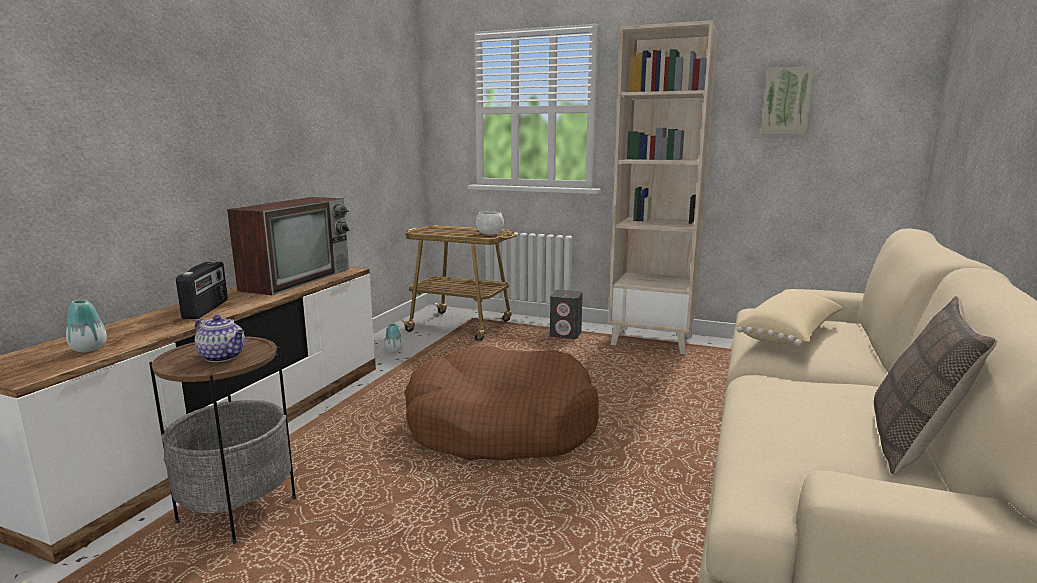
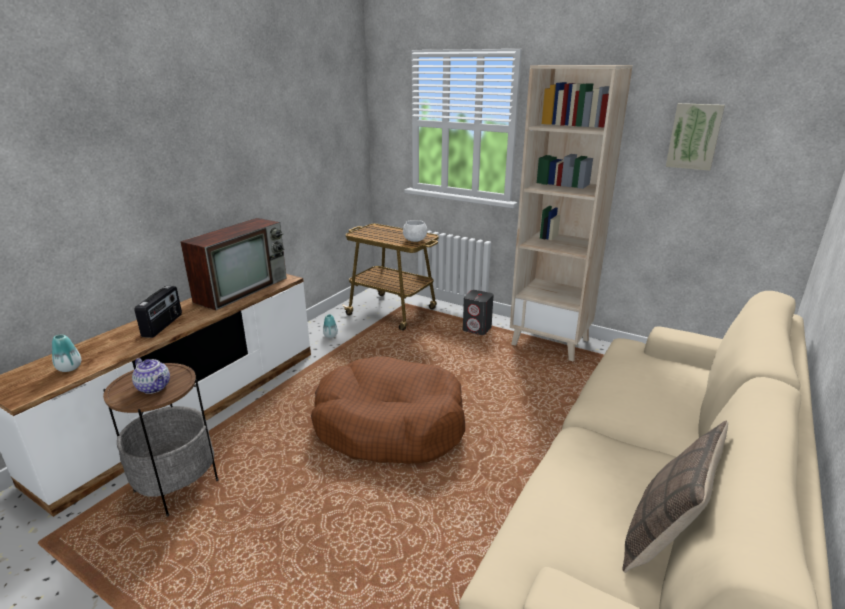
camera: 10 degrees right, 10 degrees up
beige pillow [736,290,843,346] -> none

